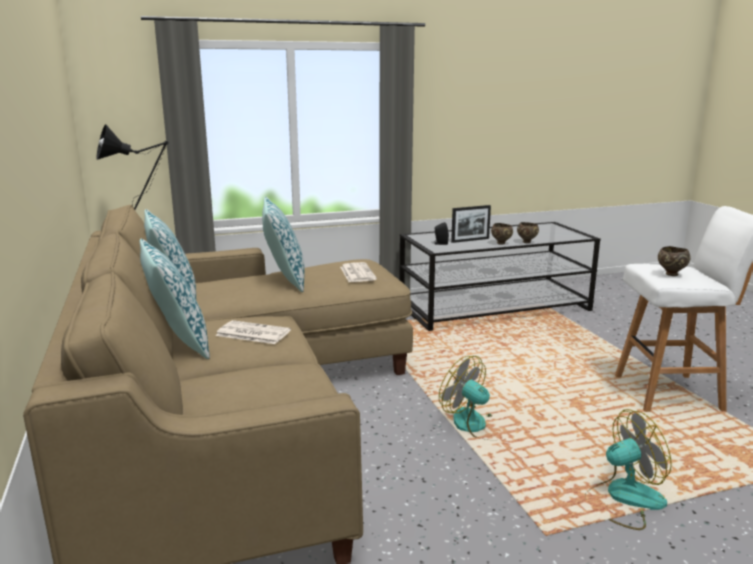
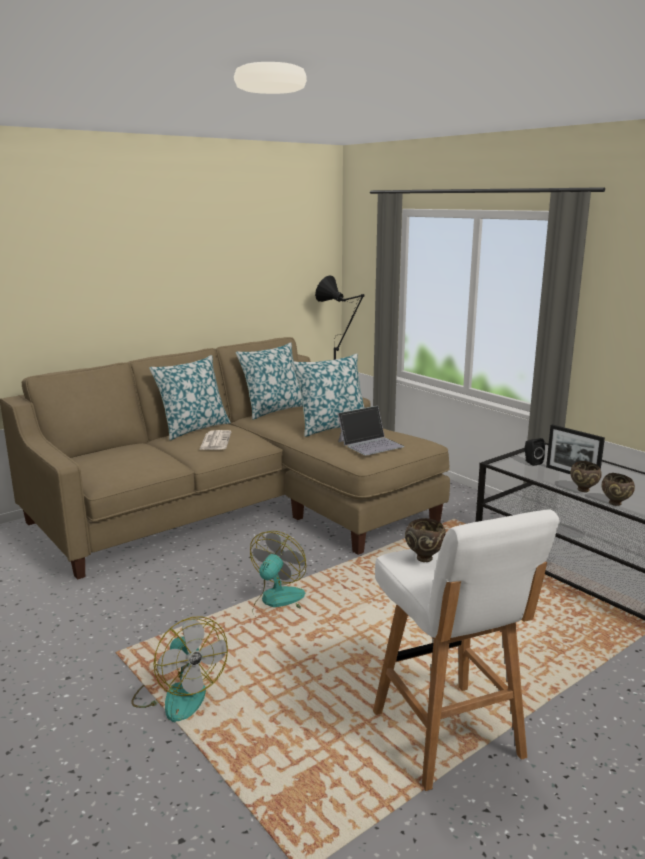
camera: 70 degrees right, 0 degrees up
newspaper [340,262,377,282] -> laptop [338,406,404,456]

